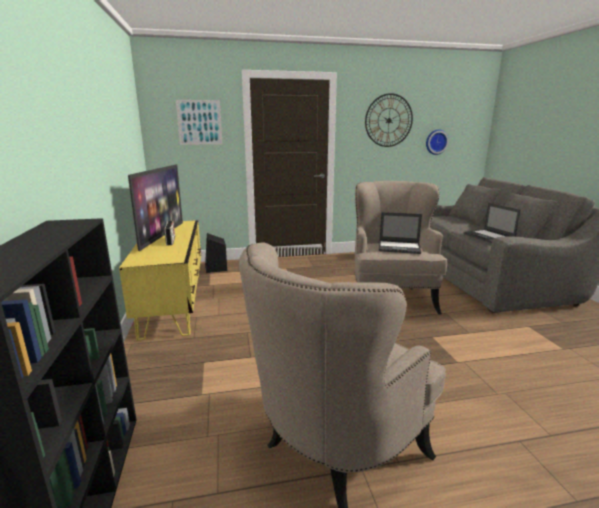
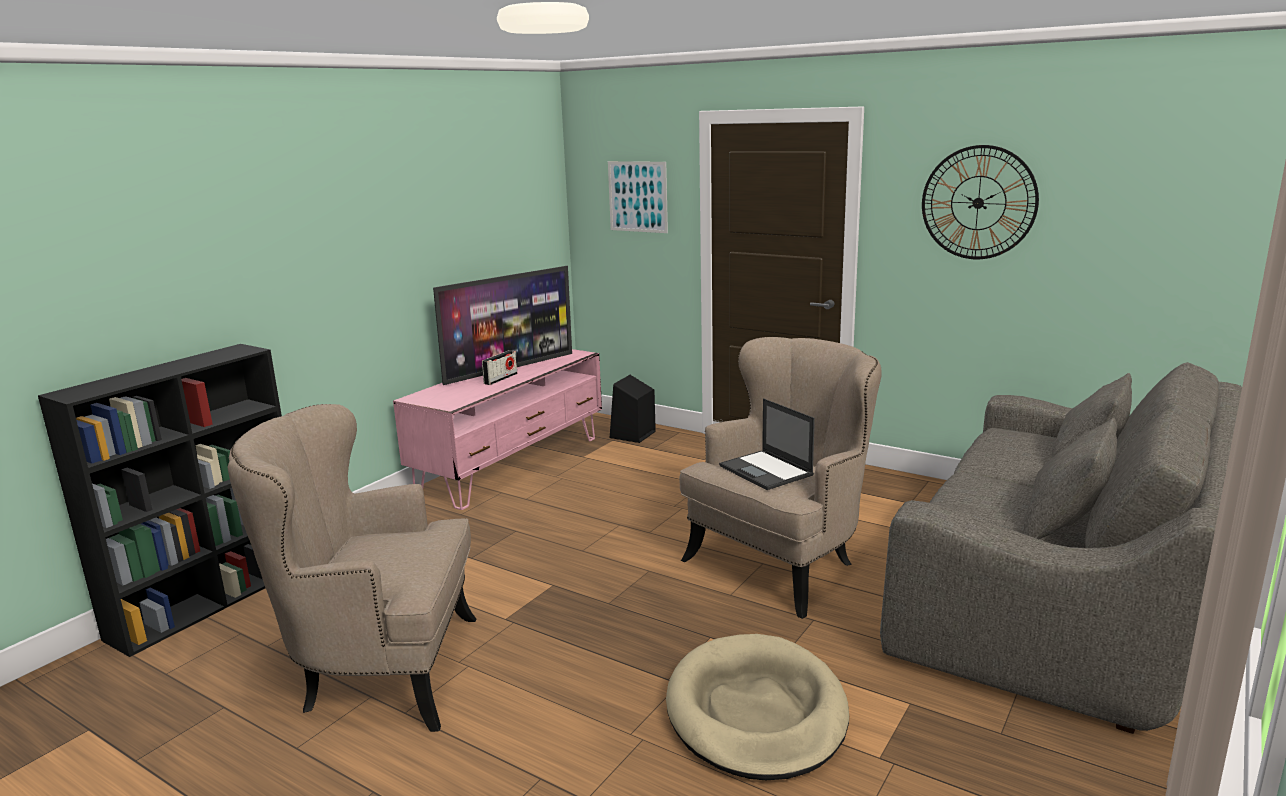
camera: 45 degrees right, 0 degrees up
yellow tv stand [119,220,201,340] -> pink tv stand [393,349,602,510]
wall clock [426,130,449,155] -> none
laptop [463,203,521,243] -> none
none -> beige dog bed [666,634,849,780]

